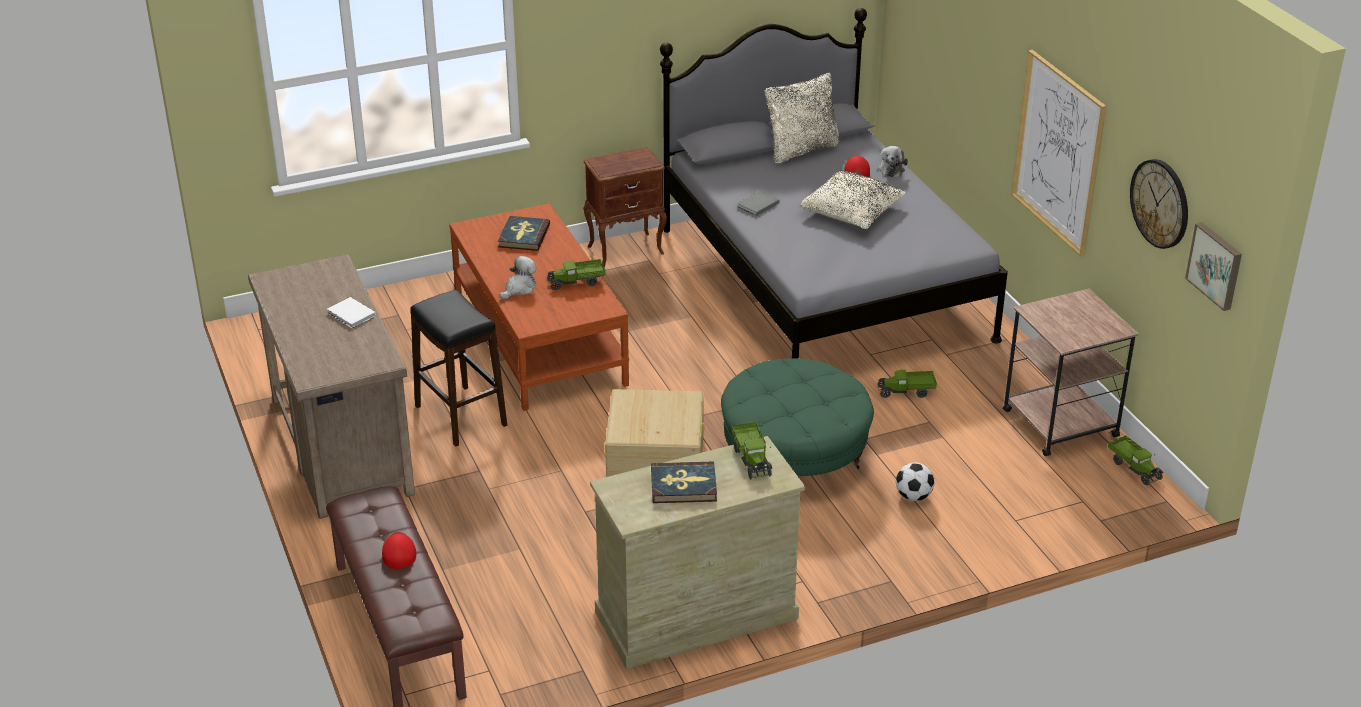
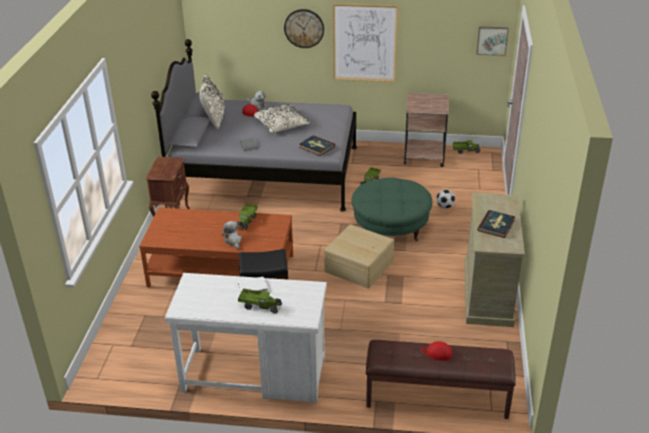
camera: 60 degrees left, 0 degrees up
brown desk [248,254,415,519] -> white desk [165,273,327,403]
book [498,216,550,251] -> book moved to [299,135,335,156]
toy truck [731,422,772,480] -> toy truck moved to [238,288,282,313]
wall clock [1130,159,1188,249] -> wall clock moved to [284,9,324,48]

